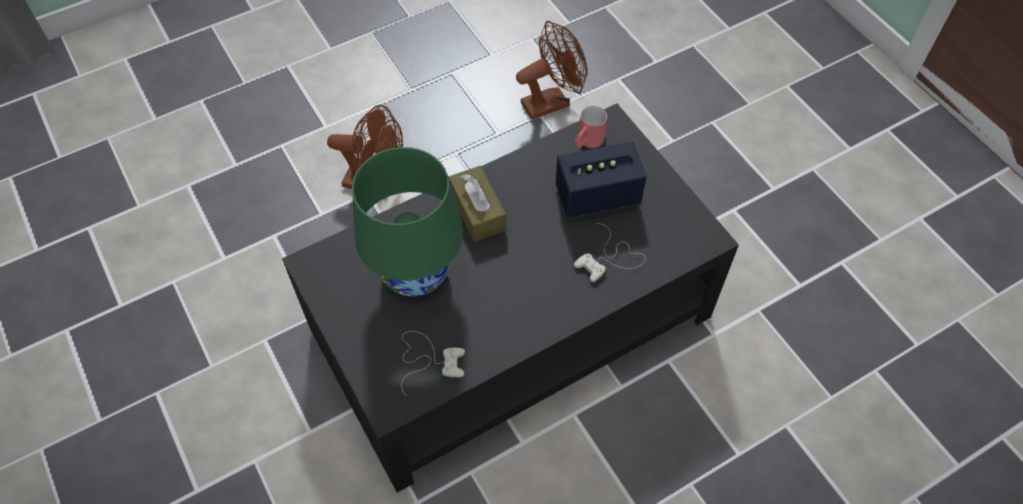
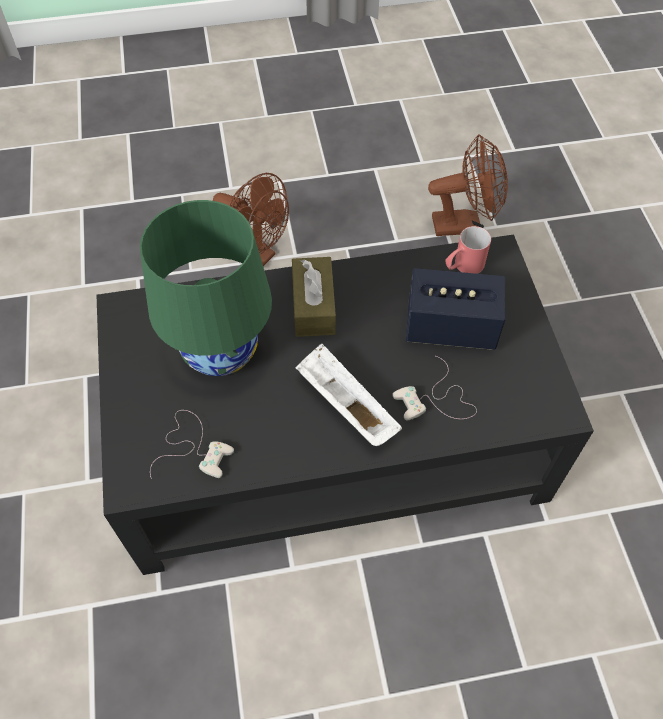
camera: 20 degrees right, 0 degrees up
none -> white tray [296,343,402,446]

